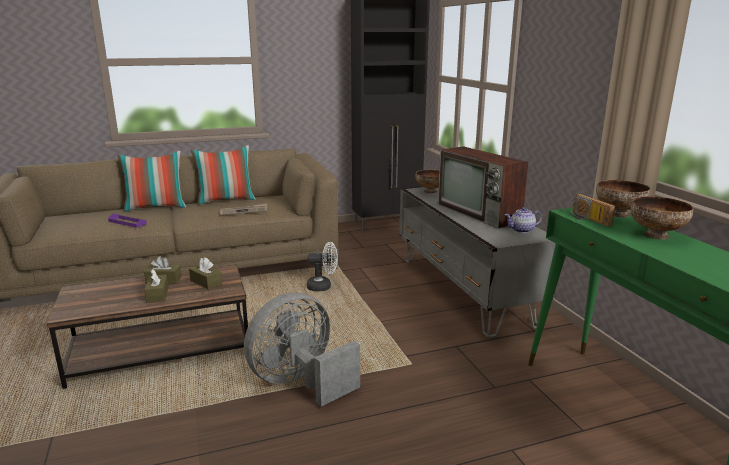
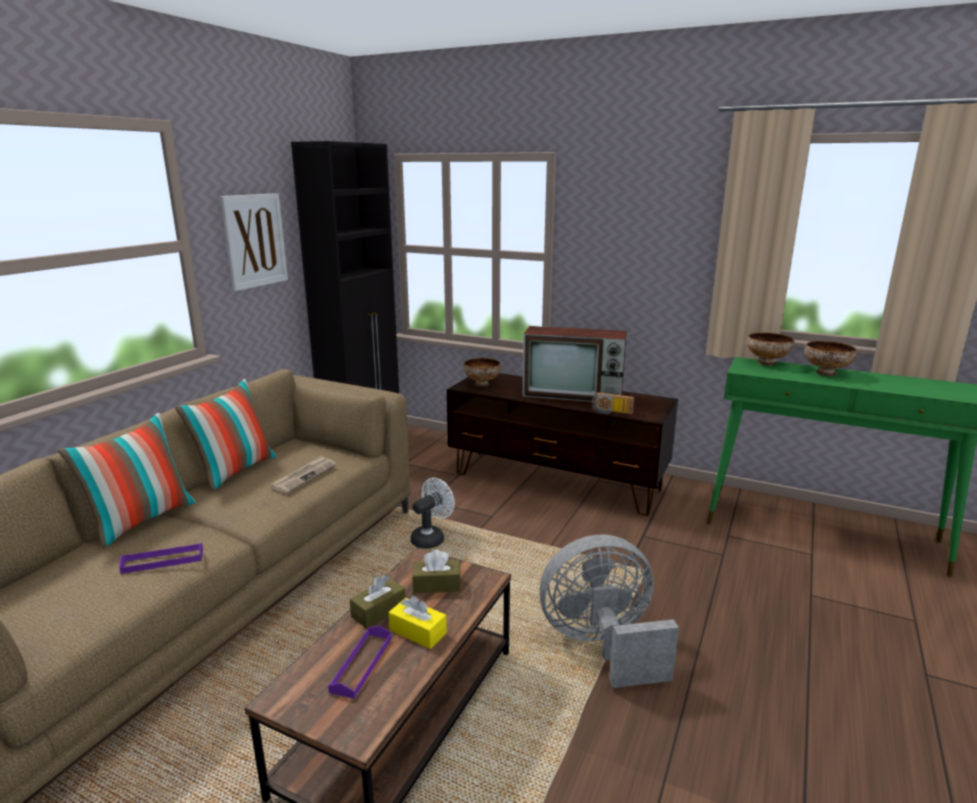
camera: 45 degrees left, 0 degrees up
brown tissue box [144,269,169,303] -> yellow tissue box [389,596,447,649]
grey fan [244,292,360,406] -> grey fan turned 75 degrees clockwise [539,535,679,688]
grey tv stand [399,187,556,337] -> brown tv stand [447,373,678,516]
teapot [505,207,542,233] -> none
radio [569,194,615,227] -> radio moved to [592,392,634,414]
none -> picture [220,193,288,291]
none -> purple tray [328,625,391,699]

